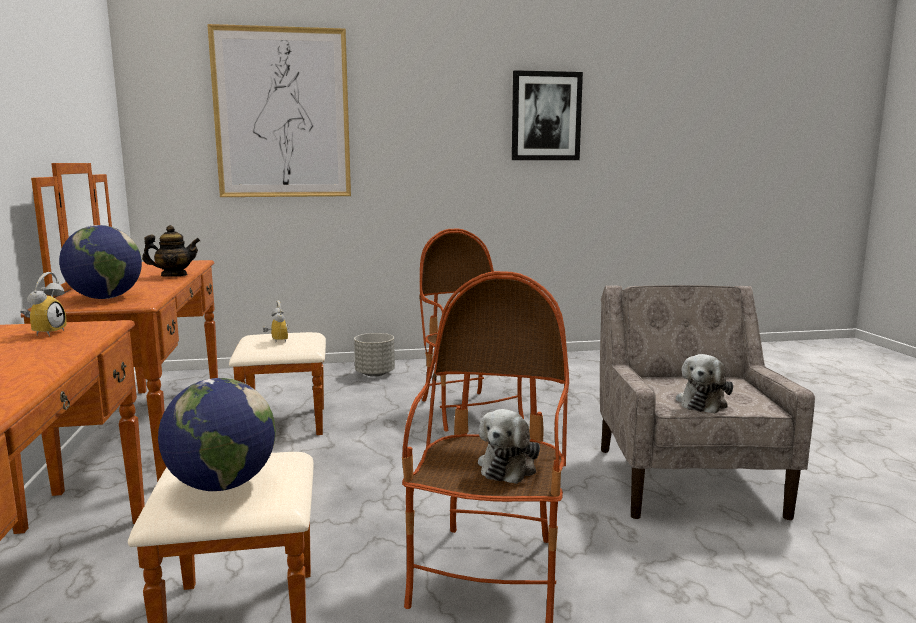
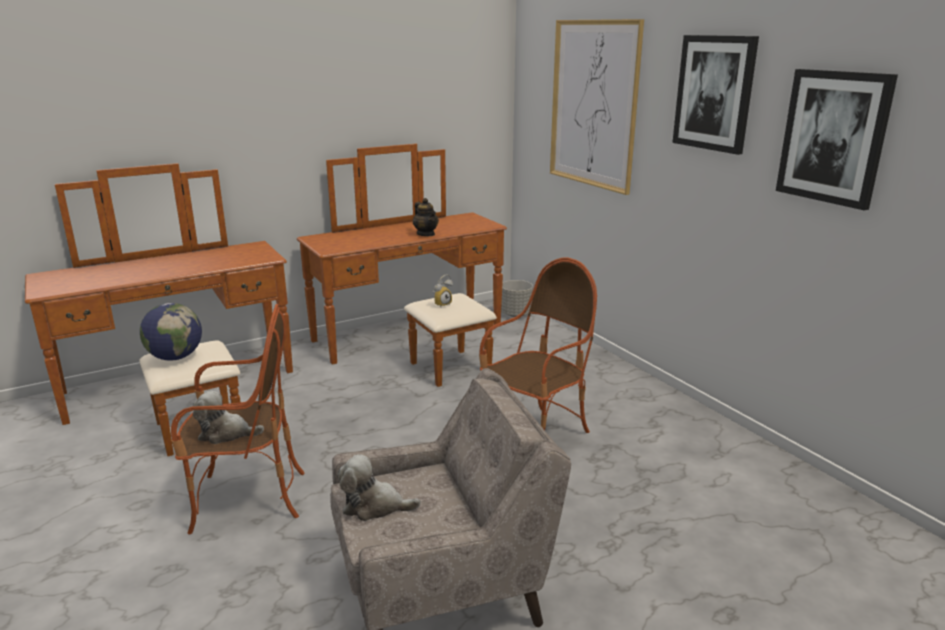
camera: 70 degrees right, 10 degrees up
alarm clock [20,272,67,336] -> none
globe [59,225,142,299] -> none
grey planter [354,333,395,377] -> grey planter moved to [501,280,533,317]
none -> picture [672,35,759,155]

